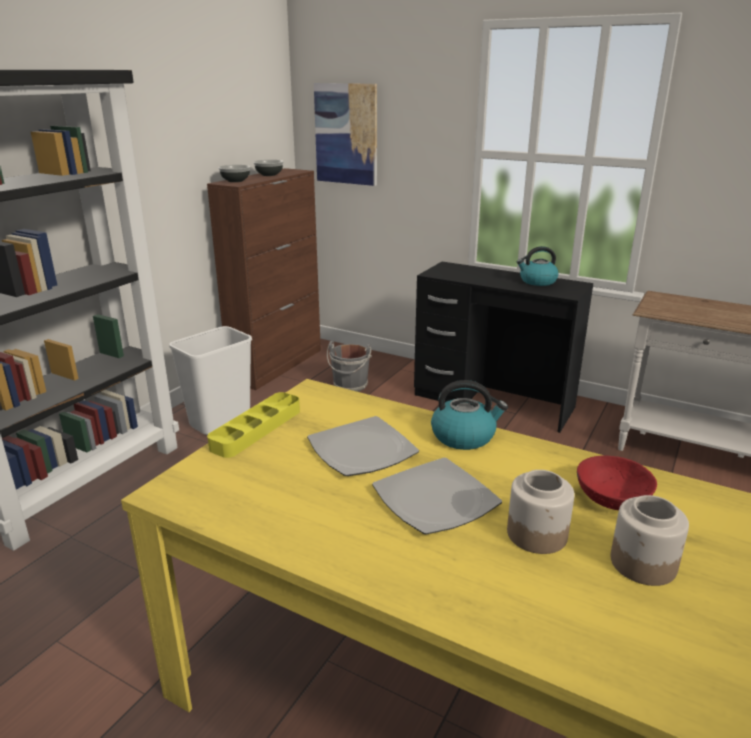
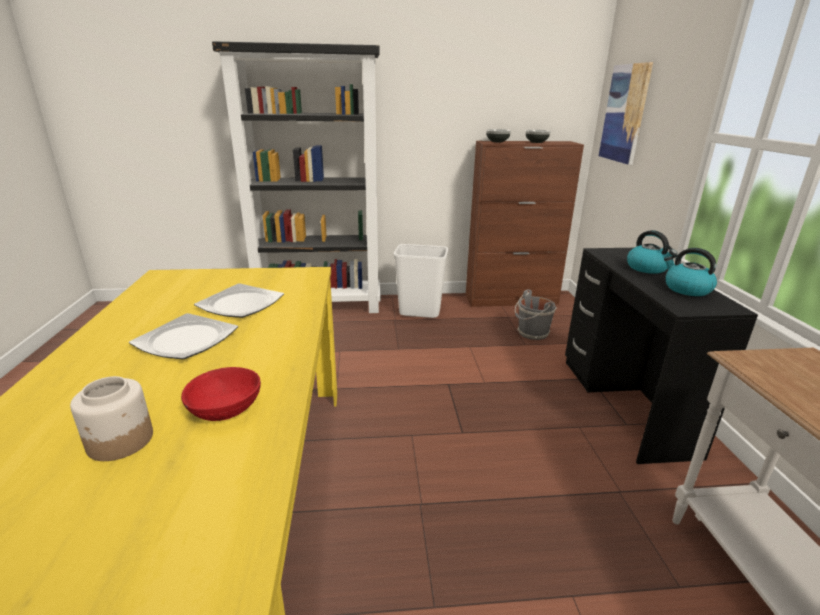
camera: 55 degrees right, 0 degrees up
yellow tray [207,392,300,458] -> none
kettle [431,380,508,450] -> kettle moved to [627,230,677,274]
jar [507,470,575,554] -> none

